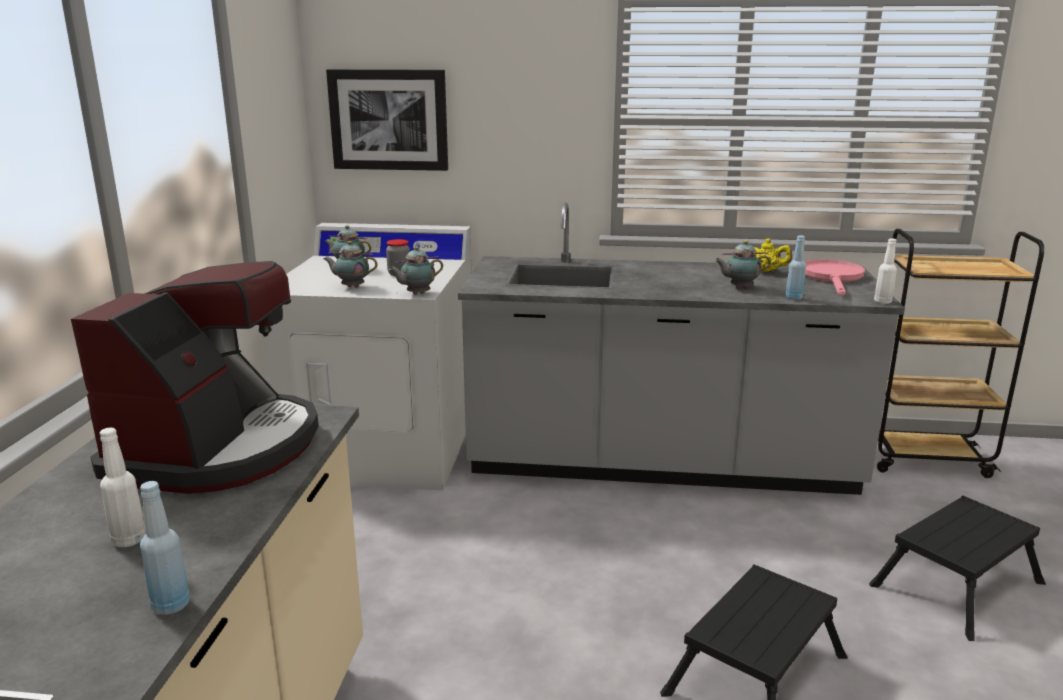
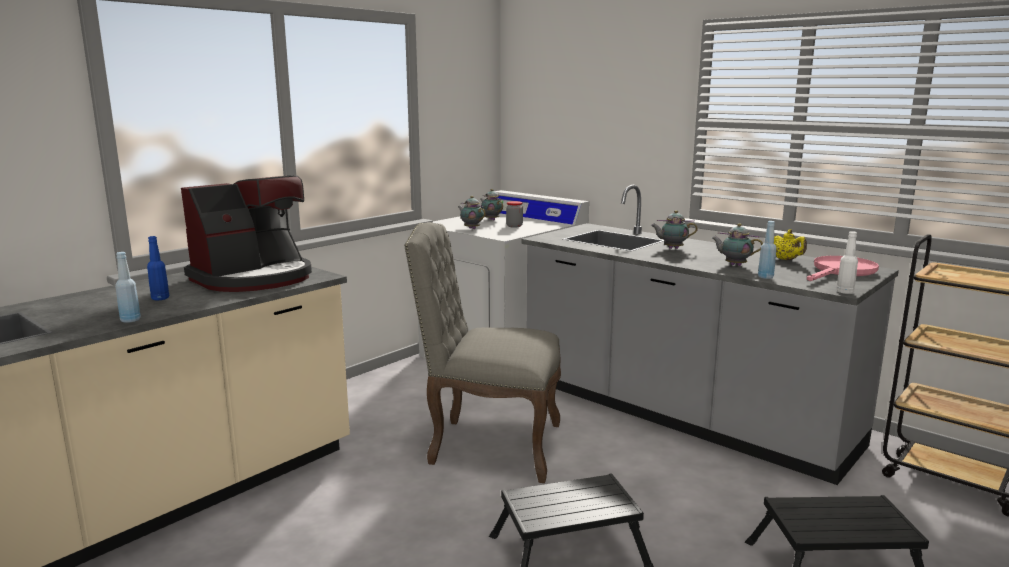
camera: 35 degrees right, 5 degrees down
white bottle [100,428,146,547] -> blue bottle [147,236,169,300]
picture [326,69,448,171] -> none
teapot [389,246,443,295] -> teapot moved to [651,210,698,249]
none -> grey chair [404,222,561,483]

